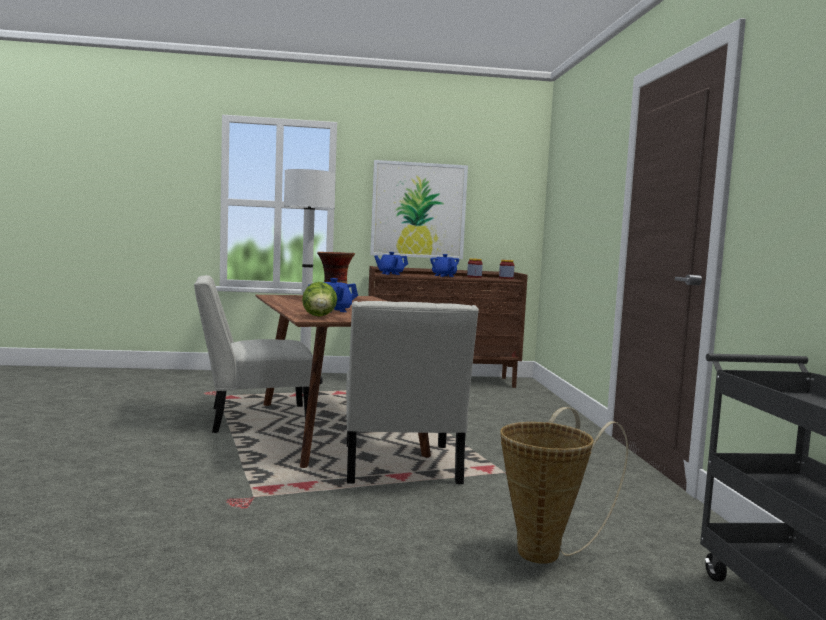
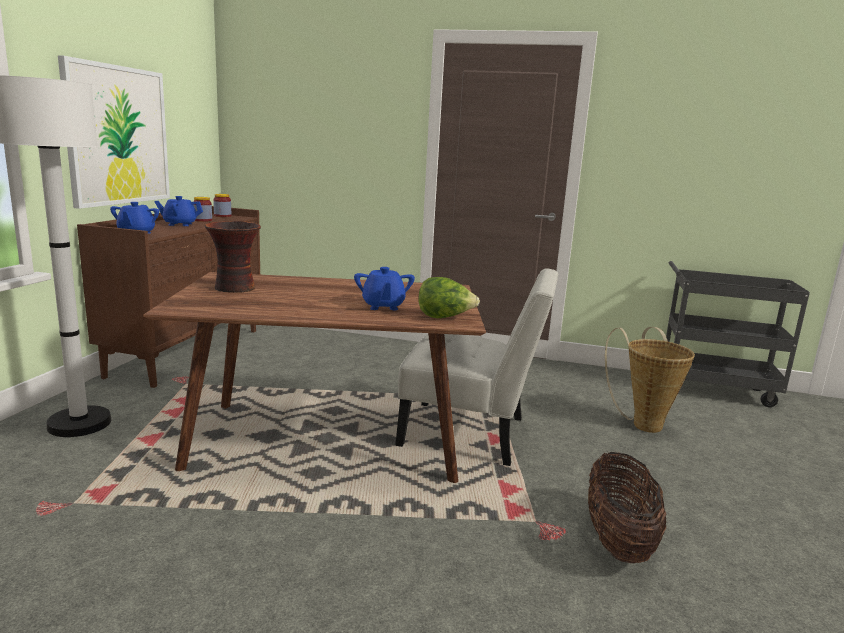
camera: 70 degrees left, 10 degrees up
white chair [194,275,313,433] -> none
none -> basket [588,452,666,563]

